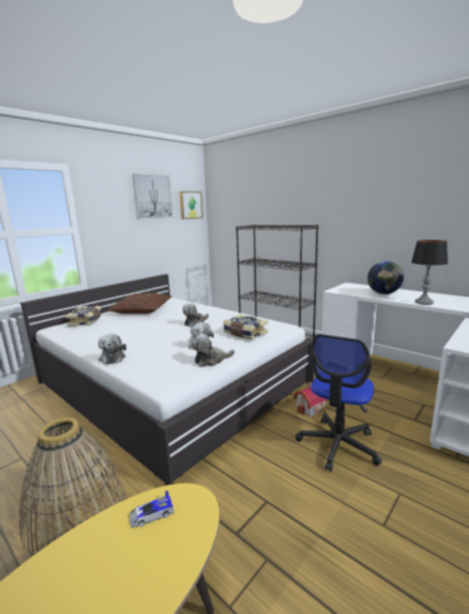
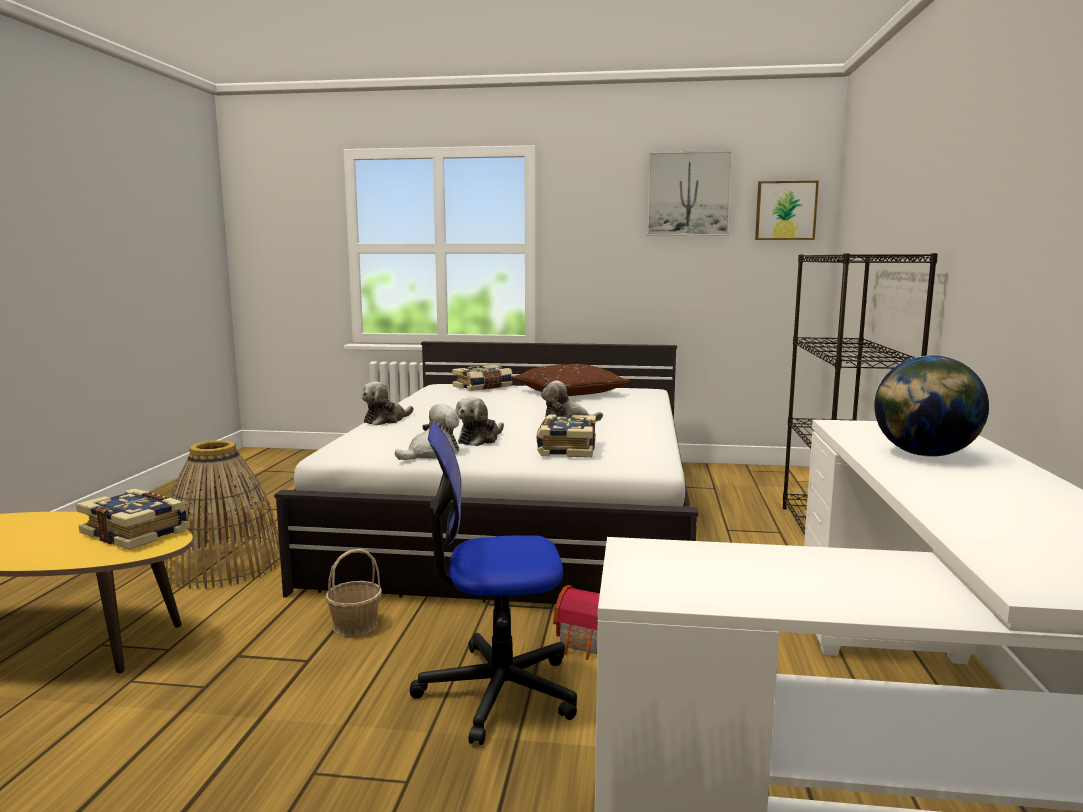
camera: 55 degrees right, 5 degrees down
toy car [129,491,174,528] -> book [76,489,189,550]
plush toy [192,334,235,367] -> plush toy turned 105 degrees clockwise [395,404,459,460]
table lamp [411,240,448,305] -> none
none -> basket [325,549,382,637]

